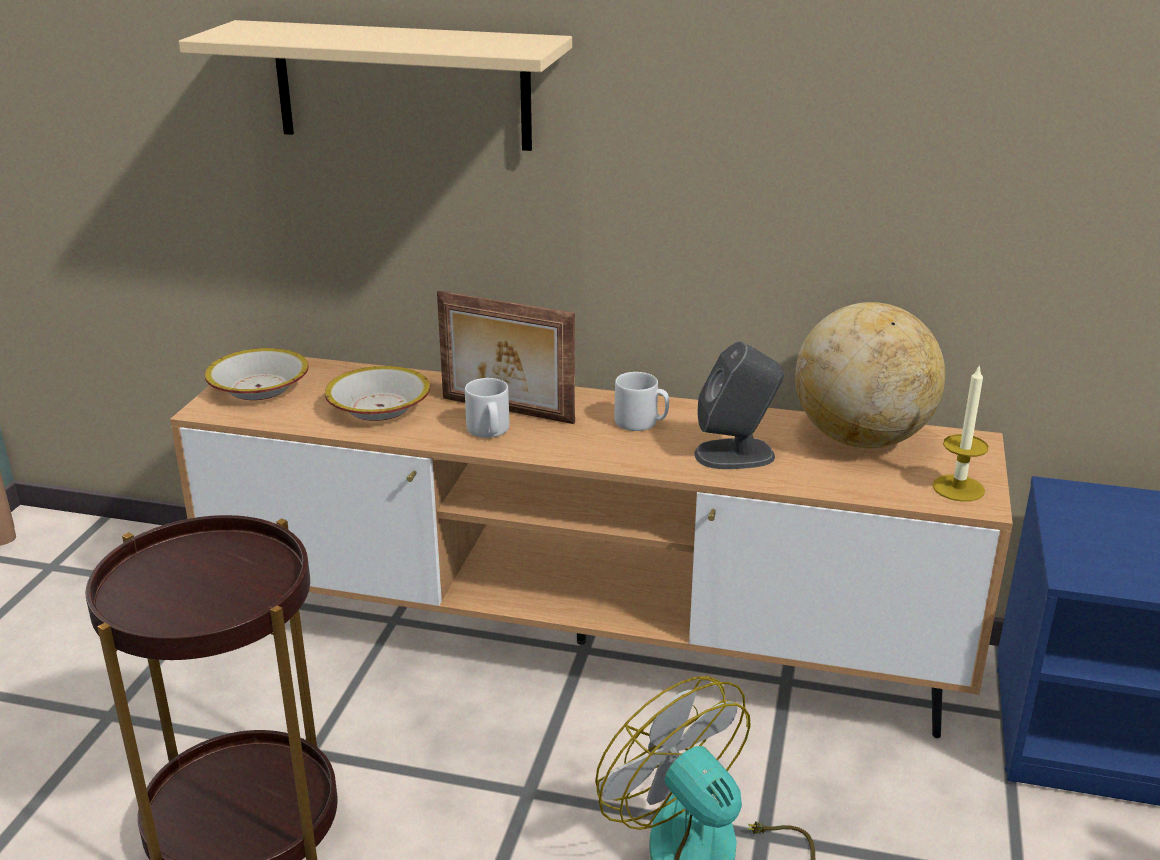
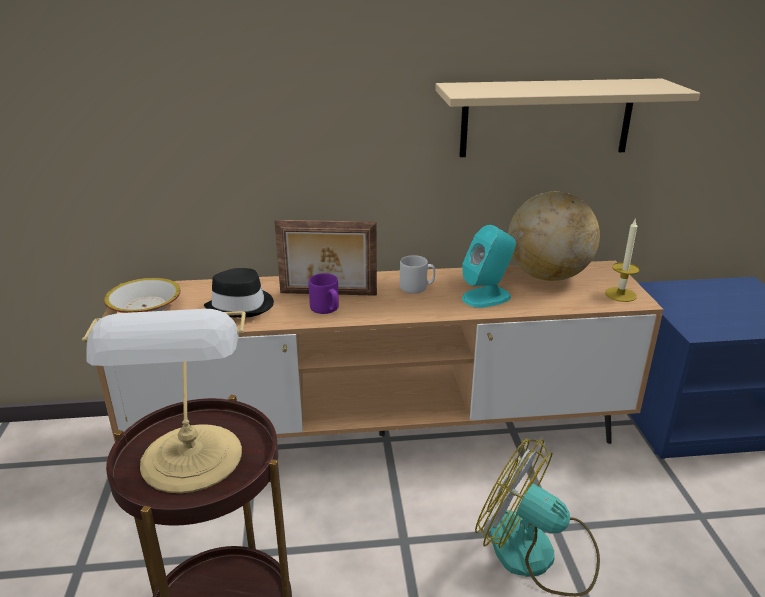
camera: 20 degrees left, 0 degrees up
beige shelf [179,20,572,151] -> beige shelf moved to [435,79,700,157]
bowl [325,366,430,421] -> black hat [204,268,274,318]
grey mug [465,378,509,438] -> purple mug [308,273,339,314]
grey speaker [694,341,784,469] -> turquoise speaker [462,225,516,308]
none -> table lamp [82,309,246,493]

